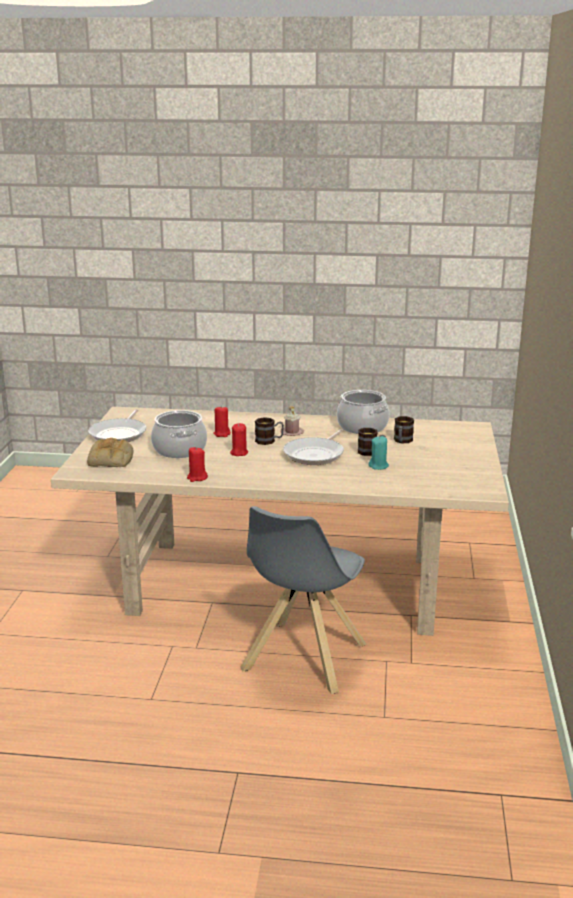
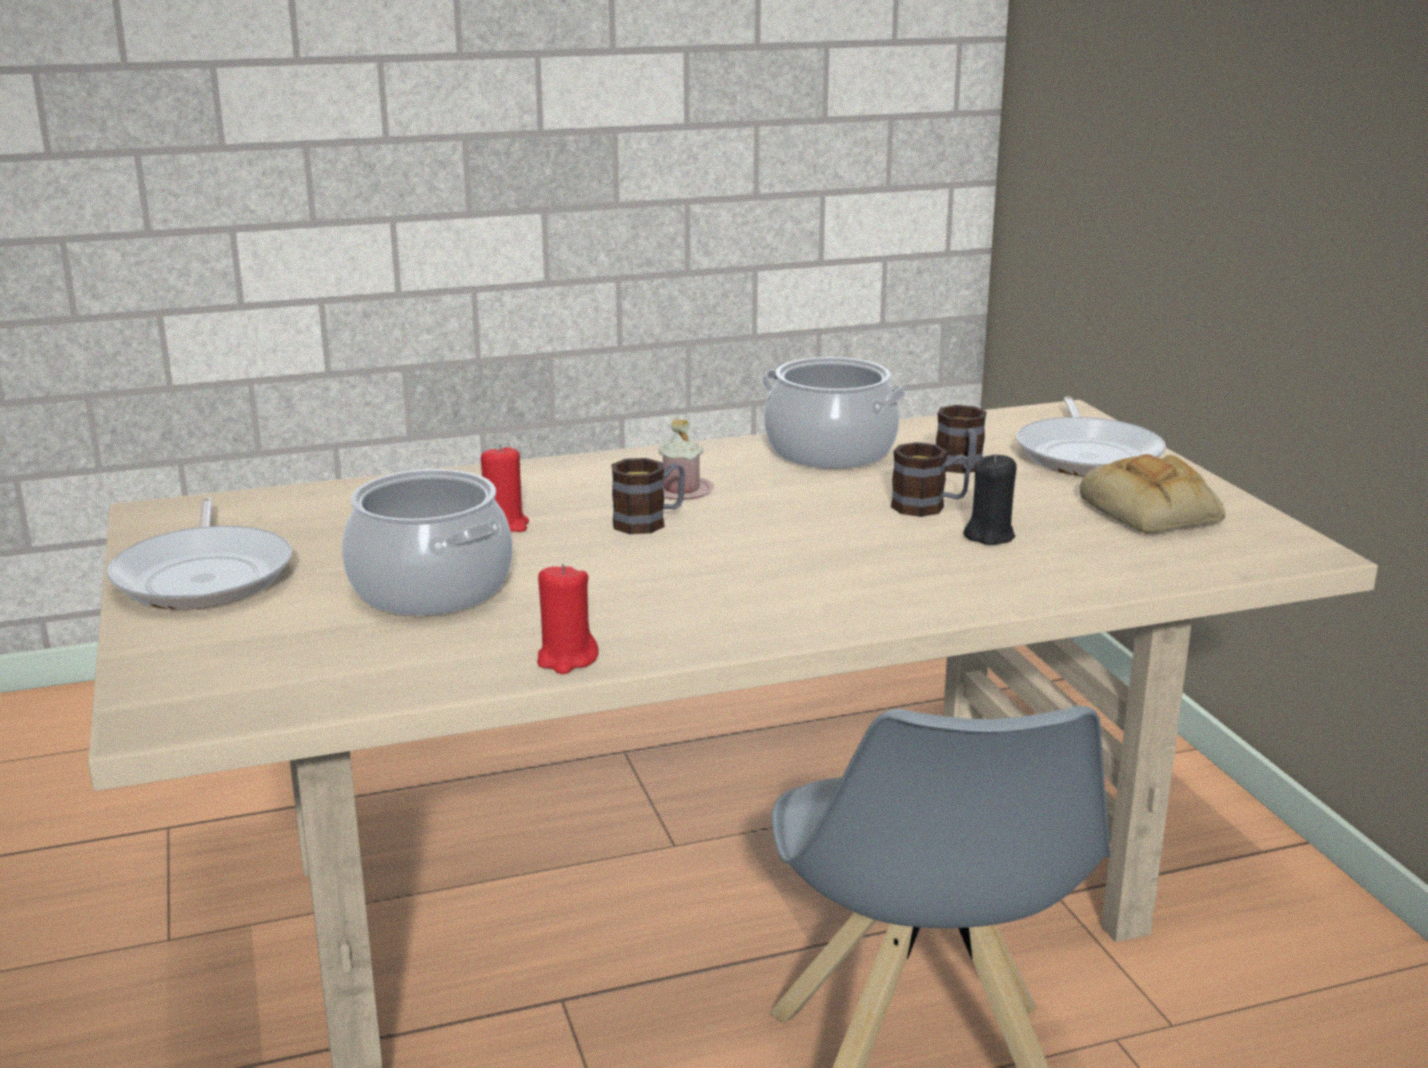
camera: 25 degrees left, 0 degrees up
bread [87,438,133,467] -> bread moved to [1080,454,1225,533]
red candle [230,423,248,456] -> none
frying pan [283,429,344,465] -> frying pan moved to [1017,396,1166,476]
turquoise candle [369,436,389,470] -> black candle [963,454,1017,545]

